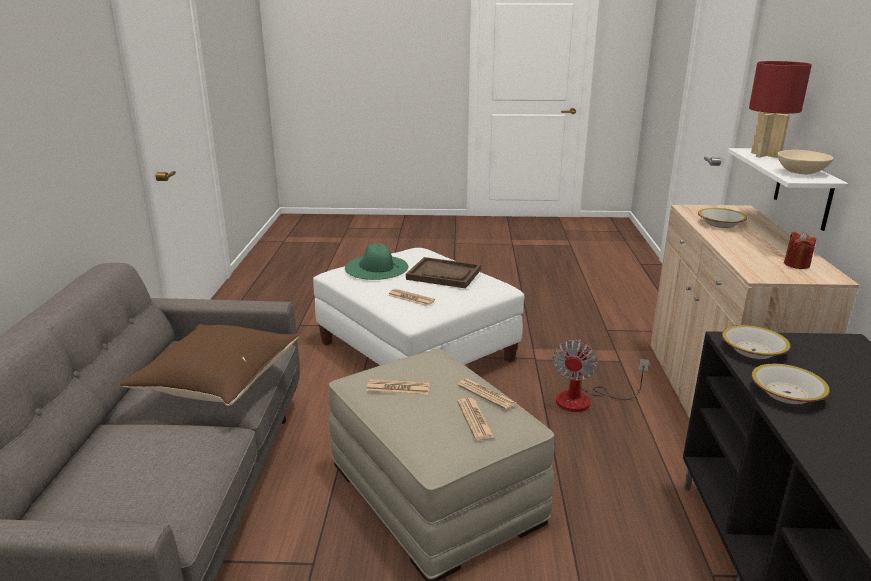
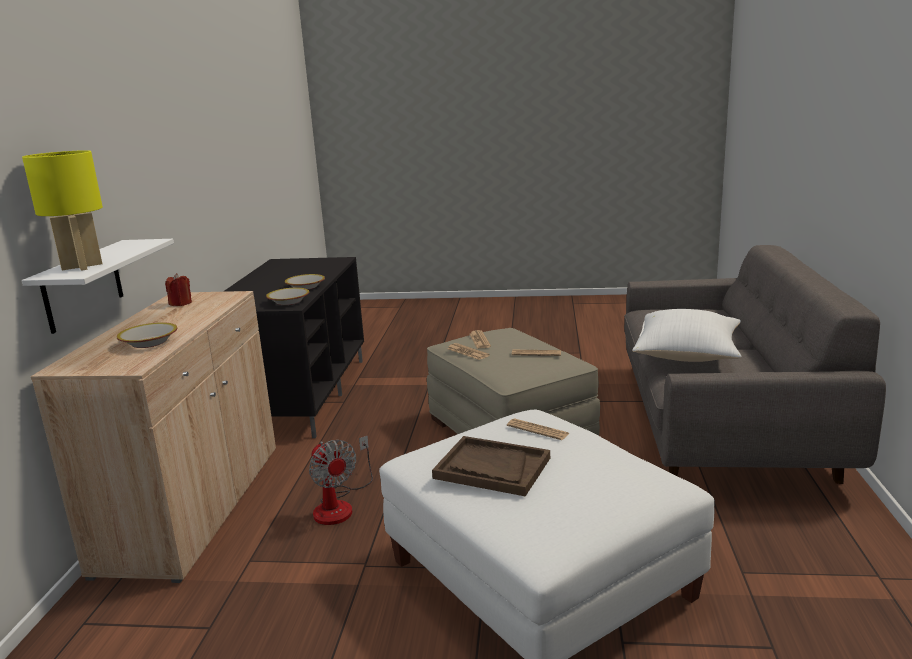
camera: 175 degrees left, 5 degrees down
brown pillow [120,324,299,406] -> white pillow [632,309,742,362]
green hat [345,243,408,280] -> none
fan [553,339,649,412] -> fan turned 120 degrees clockwise [309,435,373,525]
red table lamp [749,61,812,158] -> yellow table lamp [22,150,103,271]
beige bowl [777,150,834,174] -> none

